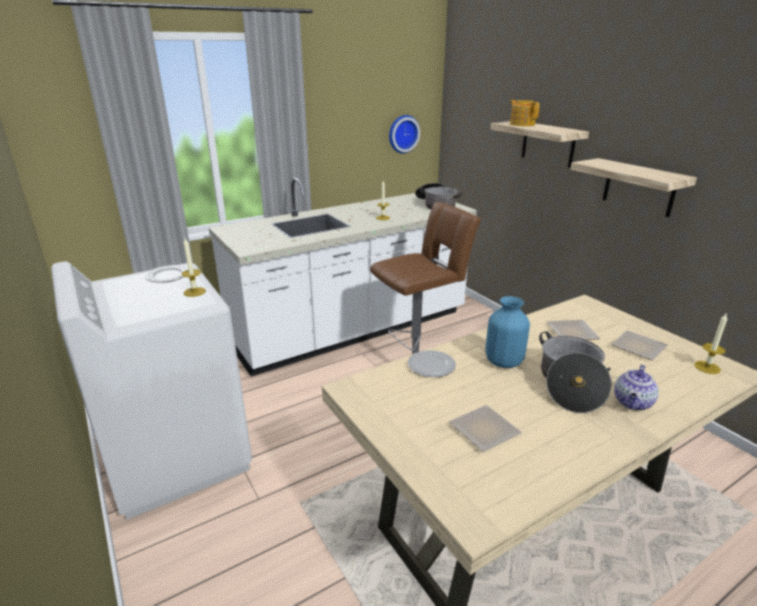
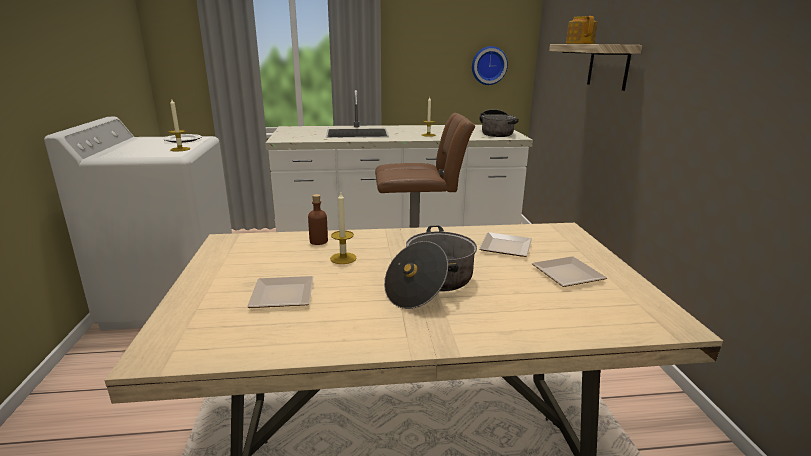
camera: 25 degrees right, 5 degrees down
plate [408,350,456,377] -> brown bottle [308,194,328,245]
blue vase [485,296,530,368] -> none
shelf [570,158,697,217] -> none
teapot [614,365,659,411] -> none
candle [694,314,727,374] -> candle moved to [330,191,357,264]

